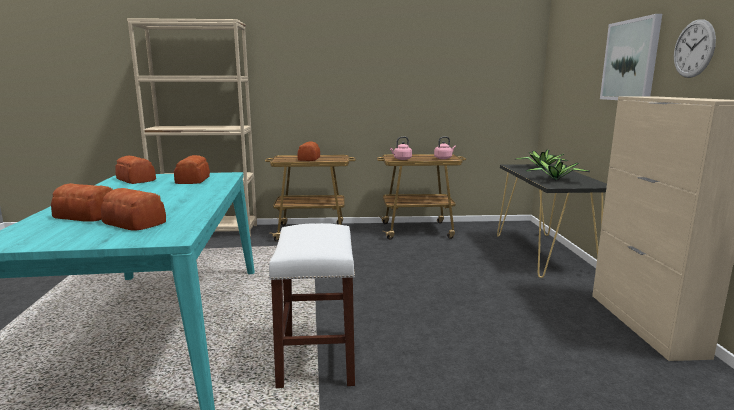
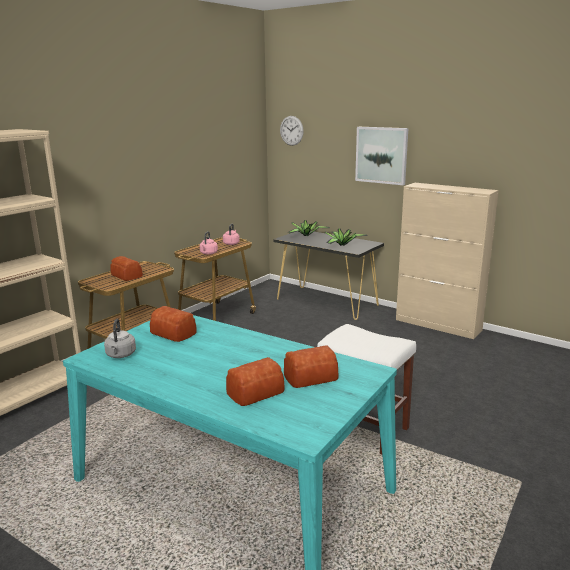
camera: 50 degrees left, 5 degrees up
bread [115,156,156,184] -> grey kettle [104,319,136,358]
wall clock [674,19,716,78] -> wall clock moved to [280,116,304,146]

